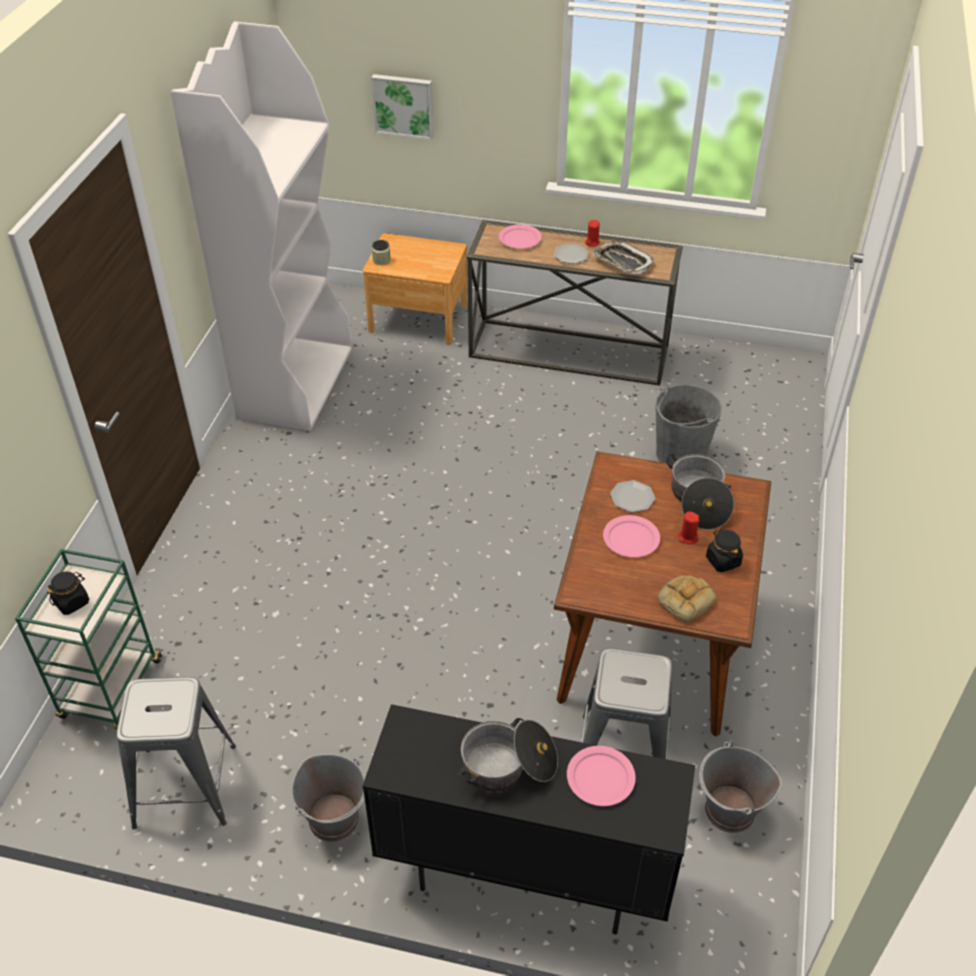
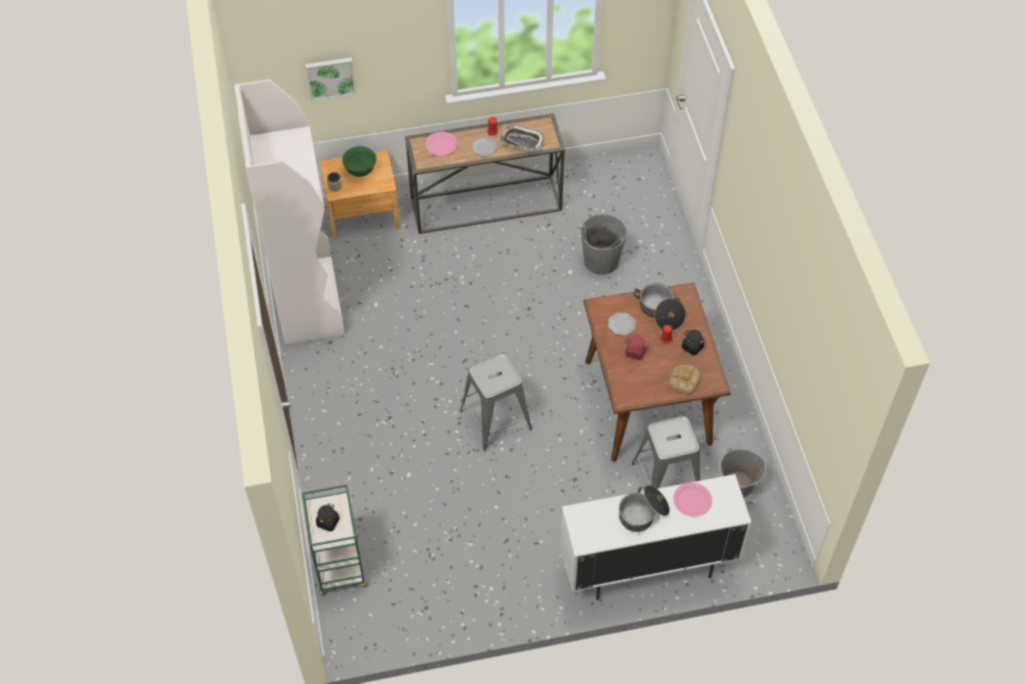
camera: 25 degrees left, 10 degrees up
grey stool [116,677,236,829] -> grey stool moved to [460,354,532,451]
grey bucket [291,754,366,842] -> none
black cabinet [363,704,695,935] -> white cabinet [560,474,752,600]
pink plate [603,515,660,557] -> red jar [625,335,648,360]
none -> green bowl [342,146,377,177]

